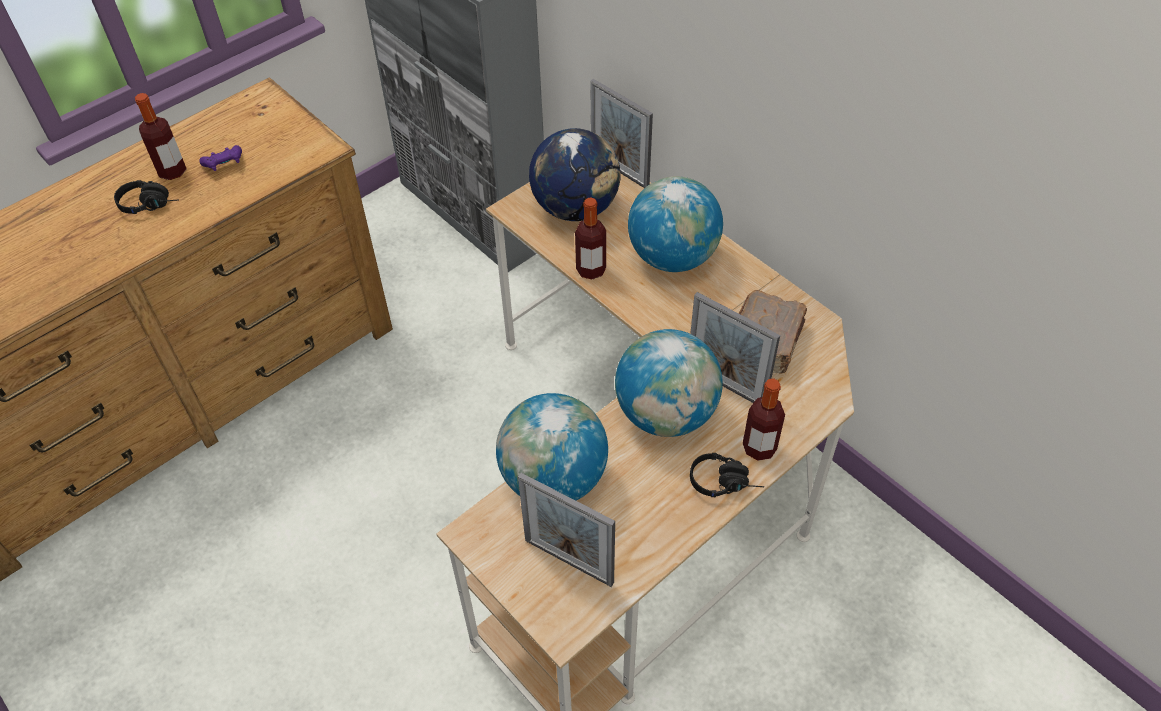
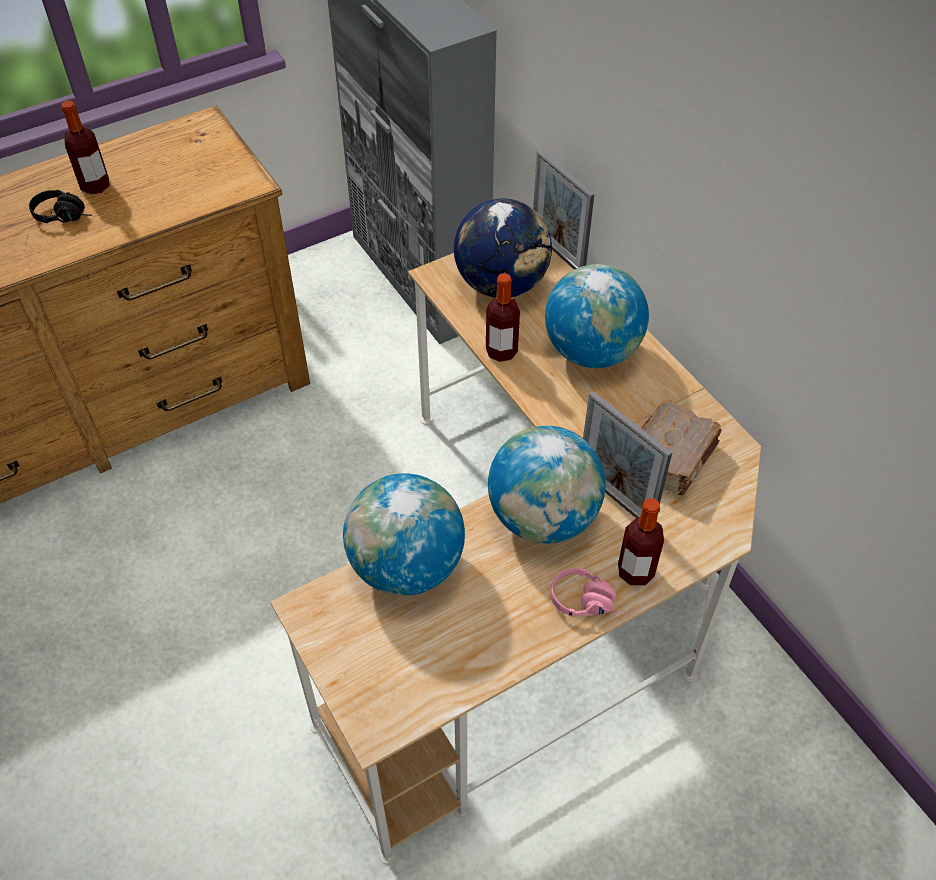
camera: 10 degrees right, 0 degrees up
purple game controller [199,145,242,171] -> none
picture frame [518,473,615,587] -> none
black headphones [690,453,764,497] -> pink headphones [551,568,629,617]

